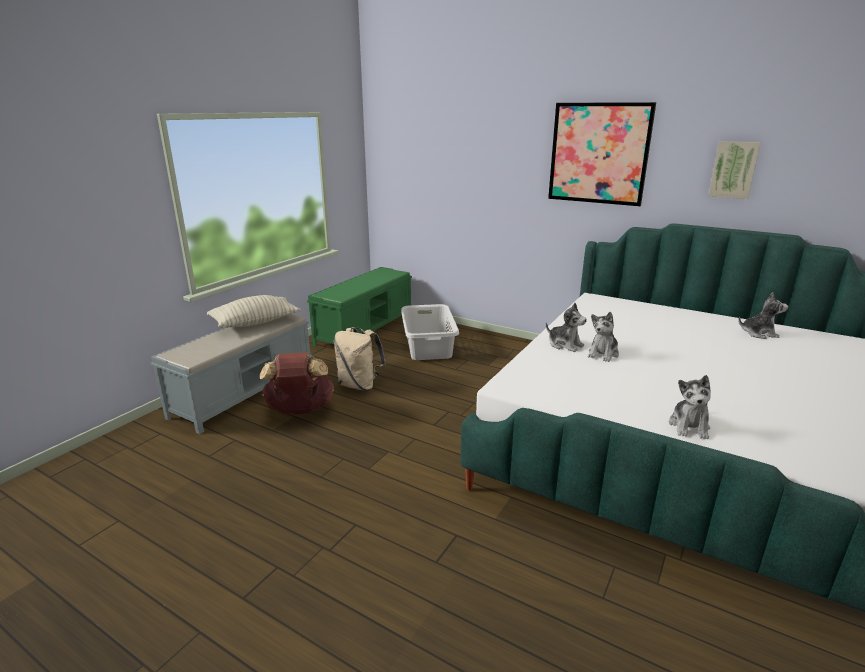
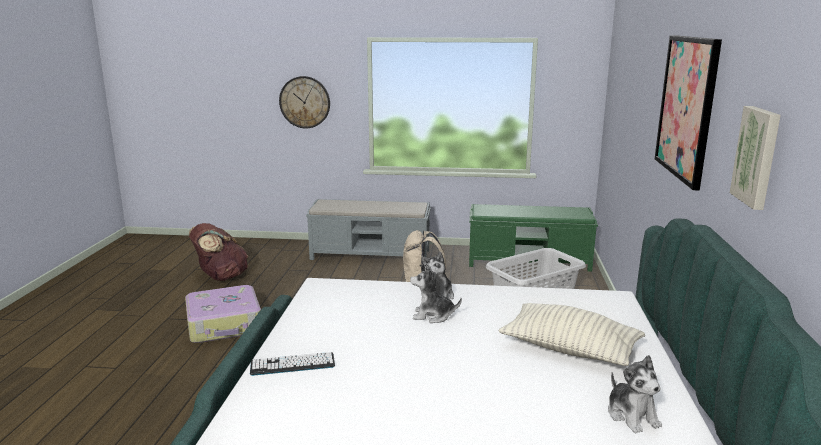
camera: 65 degrees right, 5 degrees down
pillow [207,295,301,328] -> pillow moved to [499,303,645,366]
brown backpack [260,353,334,414] -> brown backpack moved to [189,223,248,281]
plush toy [669,375,711,439] -> keyboard [250,352,335,376]
none -> suitcase [185,285,261,343]
none -> wall clock [279,76,330,129]

